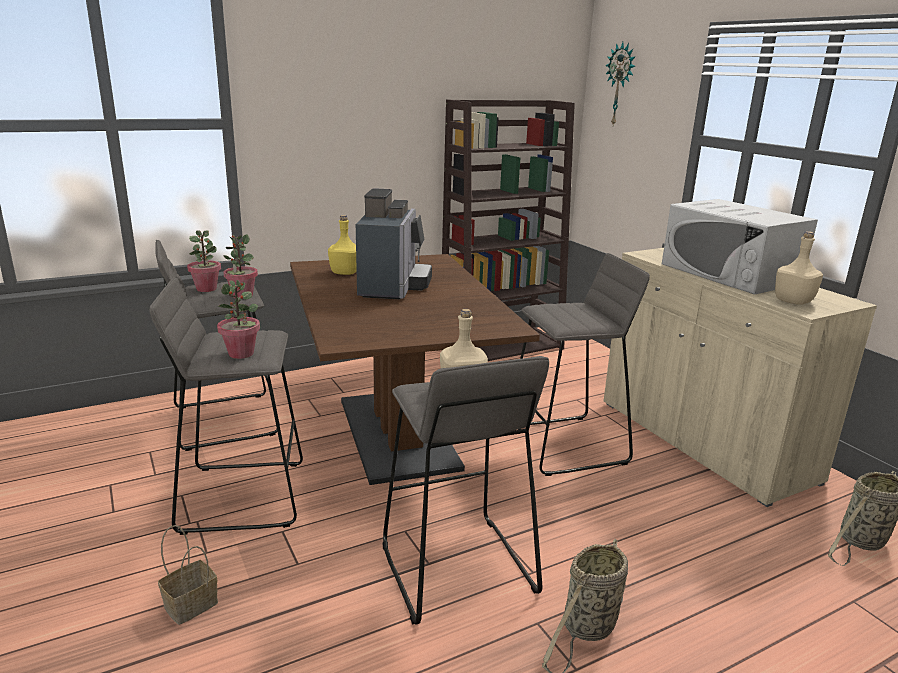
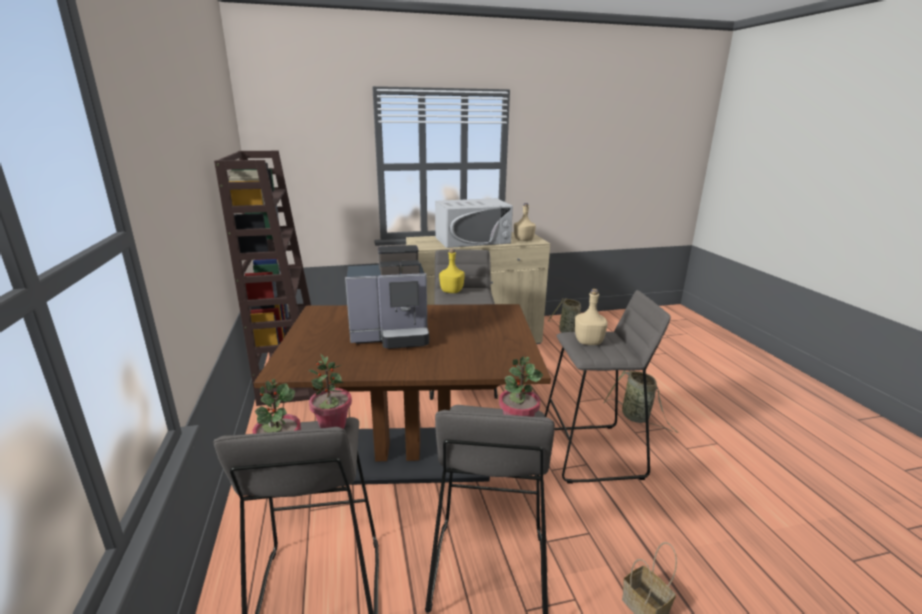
camera: 75 degrees left, 0 degrees up
yellow bottle [328,215,357,275] -> yellow bottle moved to [439,249,465,293]
coffee machine [356,188,432,300] -> coffee machine turned 150 degrees clockwise [345,245,429,349]
wall clock [605,42,636,125] -> none

